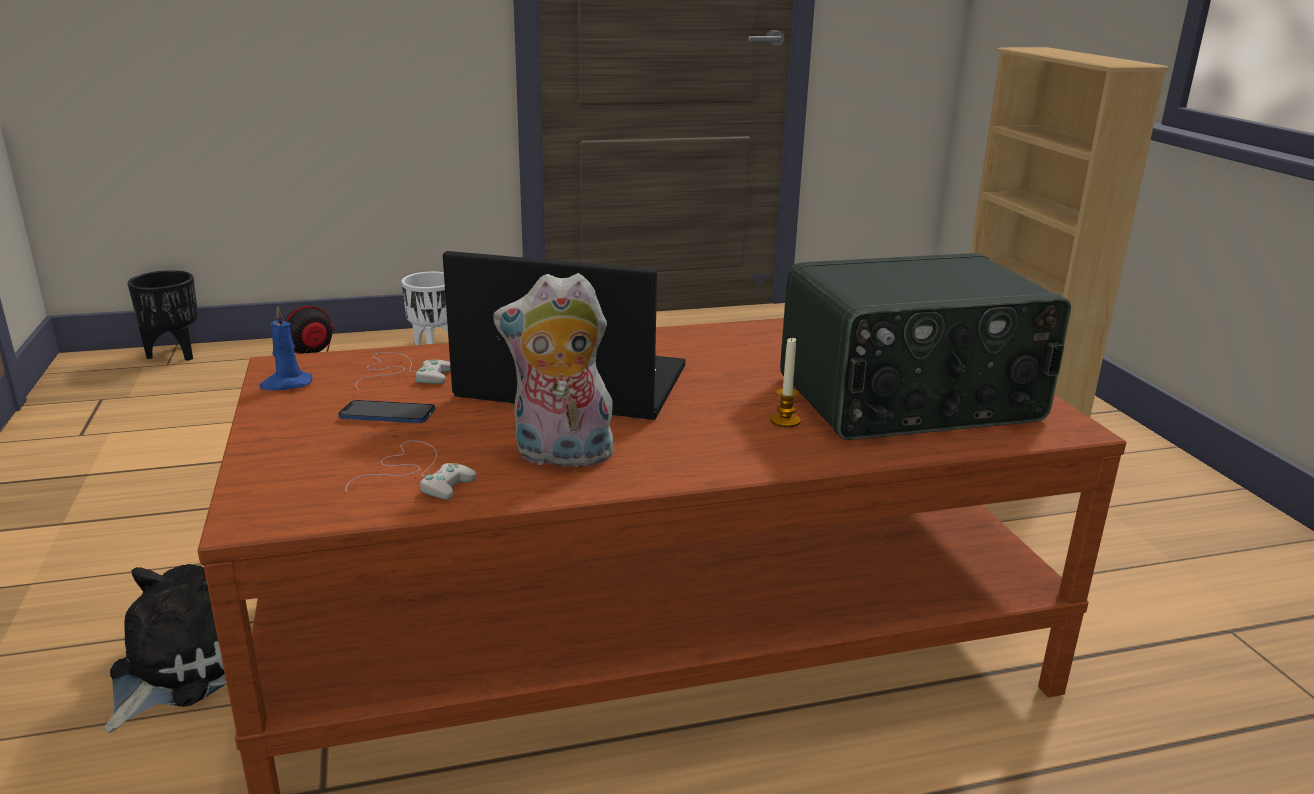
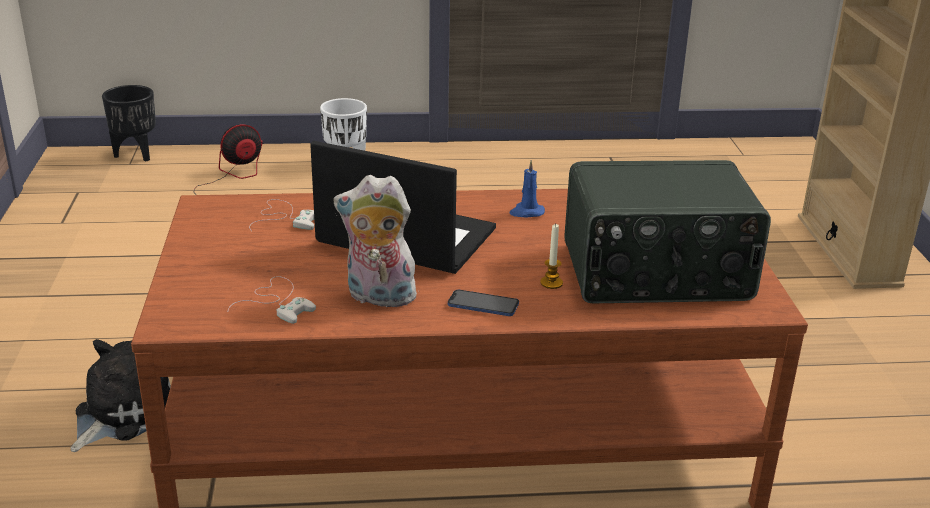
camera: 10 degrees right, 5 degrees up
blue candle [259,306,312,390] -> blue candle moved to [510,160,545,218]
phone [338,400,435,423] -> phone moved to [448,290,519,316]

